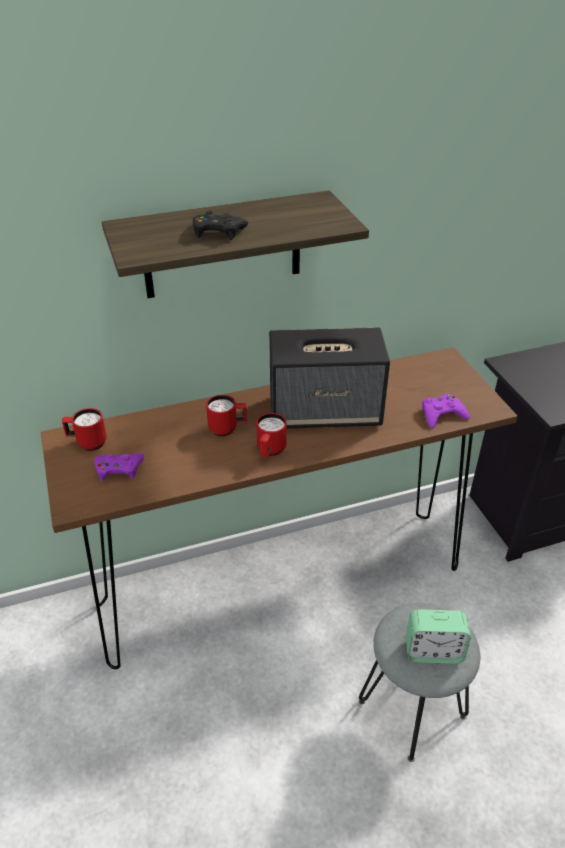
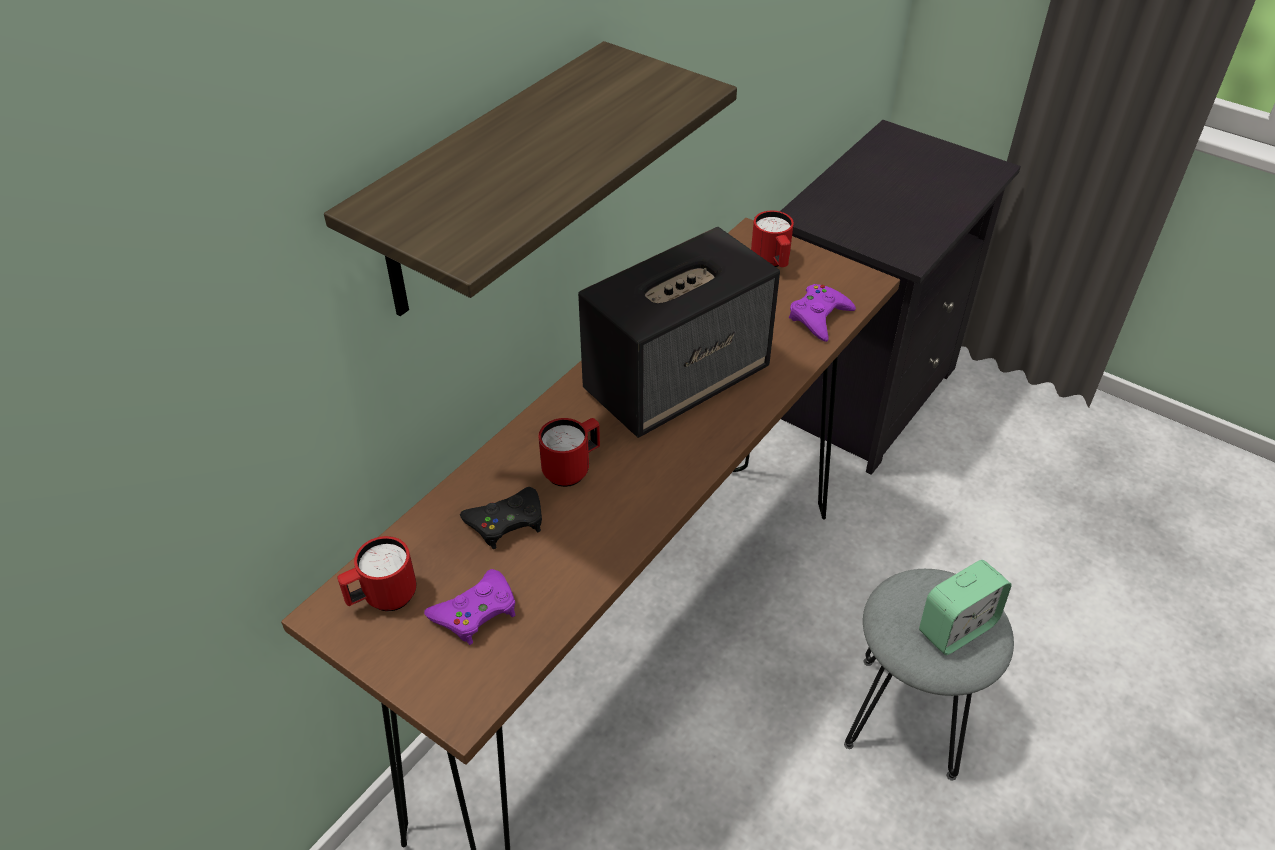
camera: 35 degrees left, 5 degrees up
black game controller [193,211,248,240] -> black game controller moved to [460,487,542,549]
red mug [256,413,287,457] -> red mug moved to [751,211,794,267]

